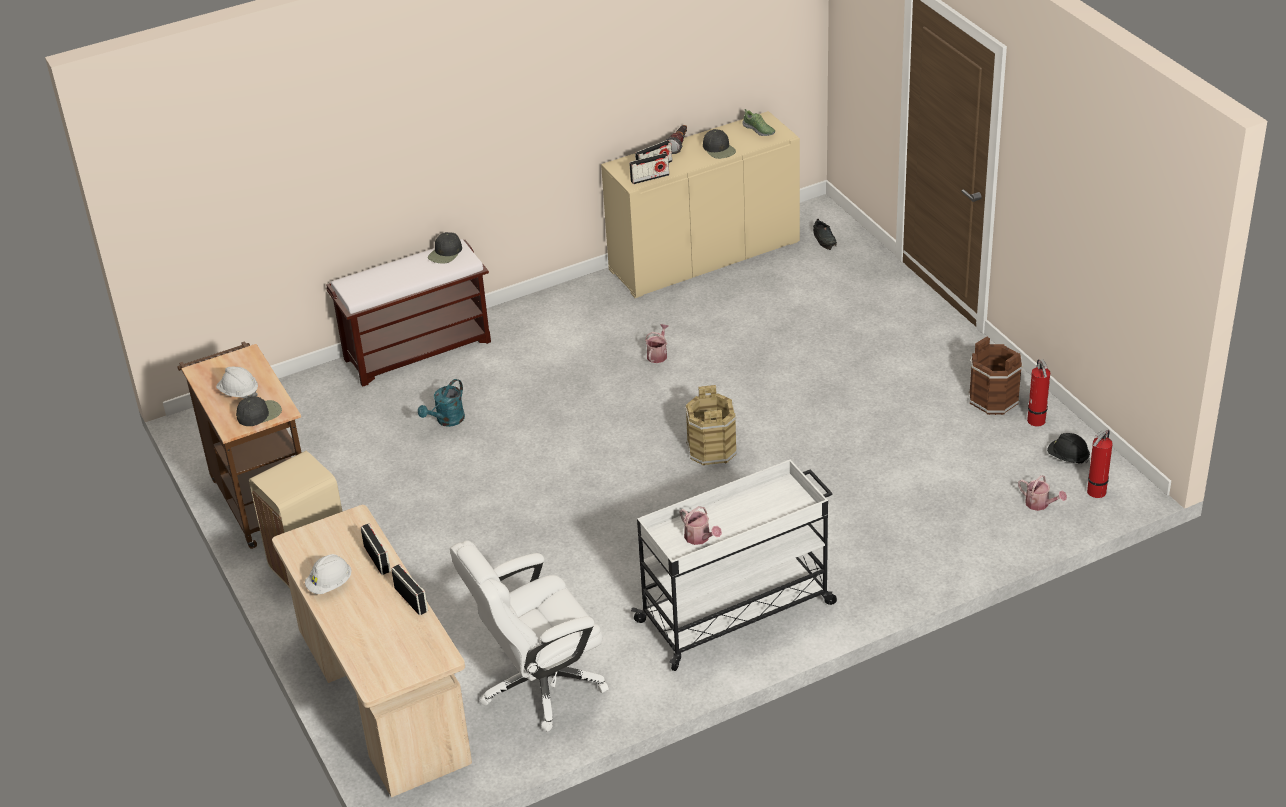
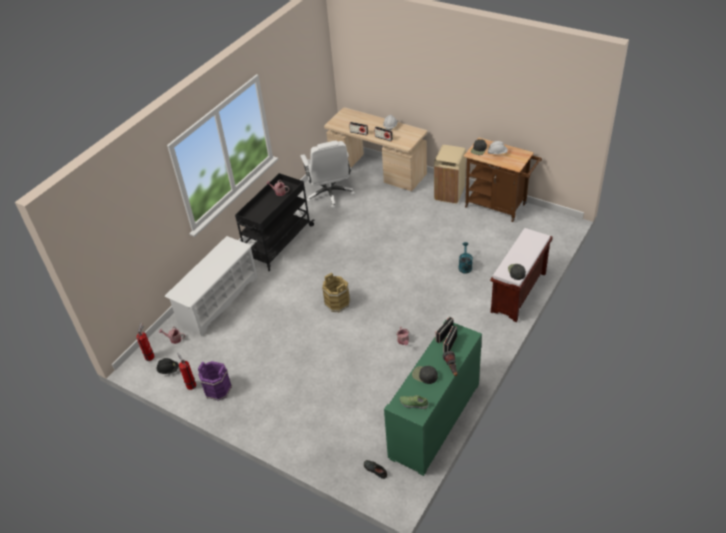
camera: 150 degrees right, 5 degrees up
white office chair [450,541,609,732] -> white office chair turned 135 degrees clockwise [301,141,355,209]
beige cabinet [601,111,800,298] -> green cabinet [384,320,482,476]
white cart [631,459,837,671] -> black cart [235,173,315,271]
brown bucket [968,336,1023,415] -> purple bucket [198,361,232,401]
none -> white shoe rack [165,236,258,336]

